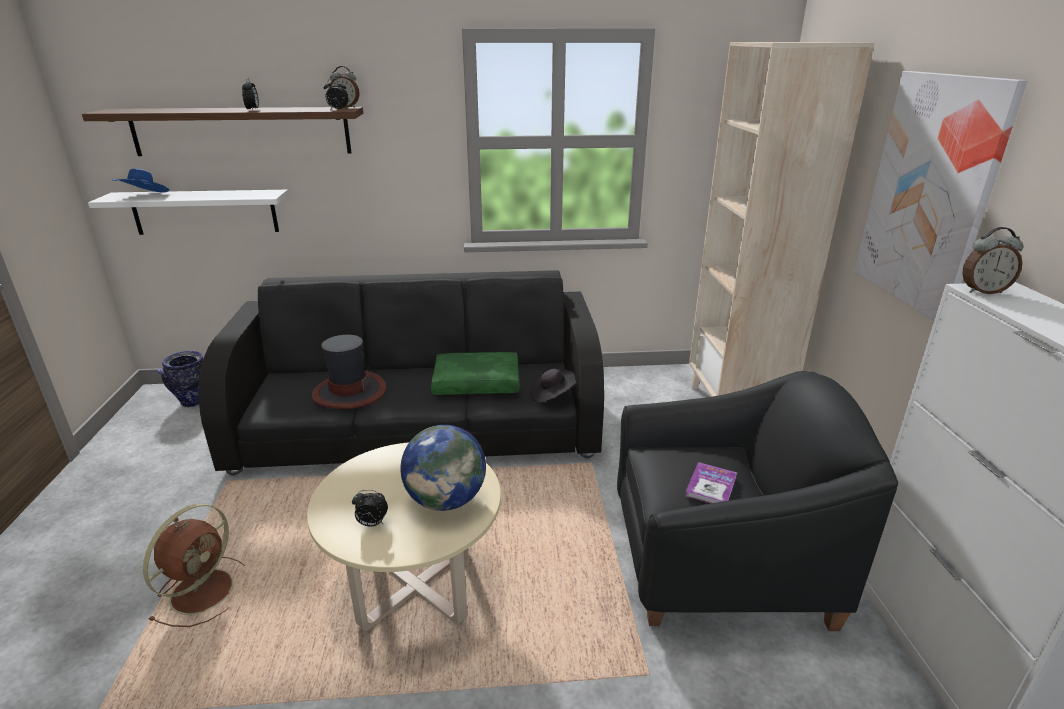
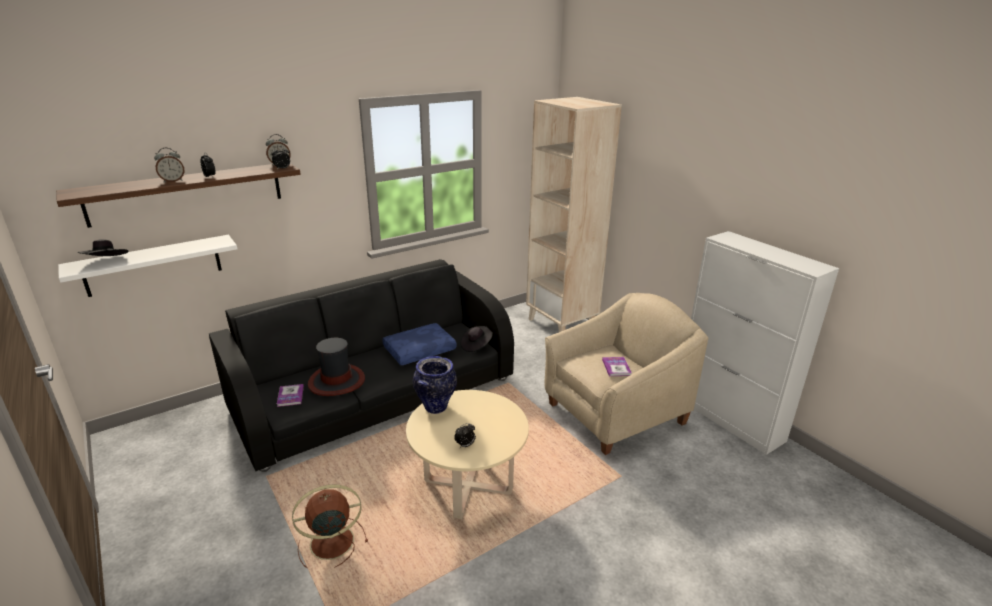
camera: 30 degrees left, 0 degrees up
blue hat [112,169,169,193] -> black hat [77,239,128,256]
brown fan [143,504,245,627] -> brown fan turned 105 degrees counterclockwise [292,484,368,569]
vase [157,351,203,407] -> vase moved to [413,356,457,414]
globe [400,425,486,511] -> none
green pillow [431,352,519,395] -> blue pillow [382,323,457,365]
black armchair [617,371,898,631] -> beige armchair [544,293,708,455]
picture [854,71,1027,321] -> none
alarm clock [962,227,1024,294] -> alarm clock moved to [154,147,184,183]
none -> book [277,384,304,407]

